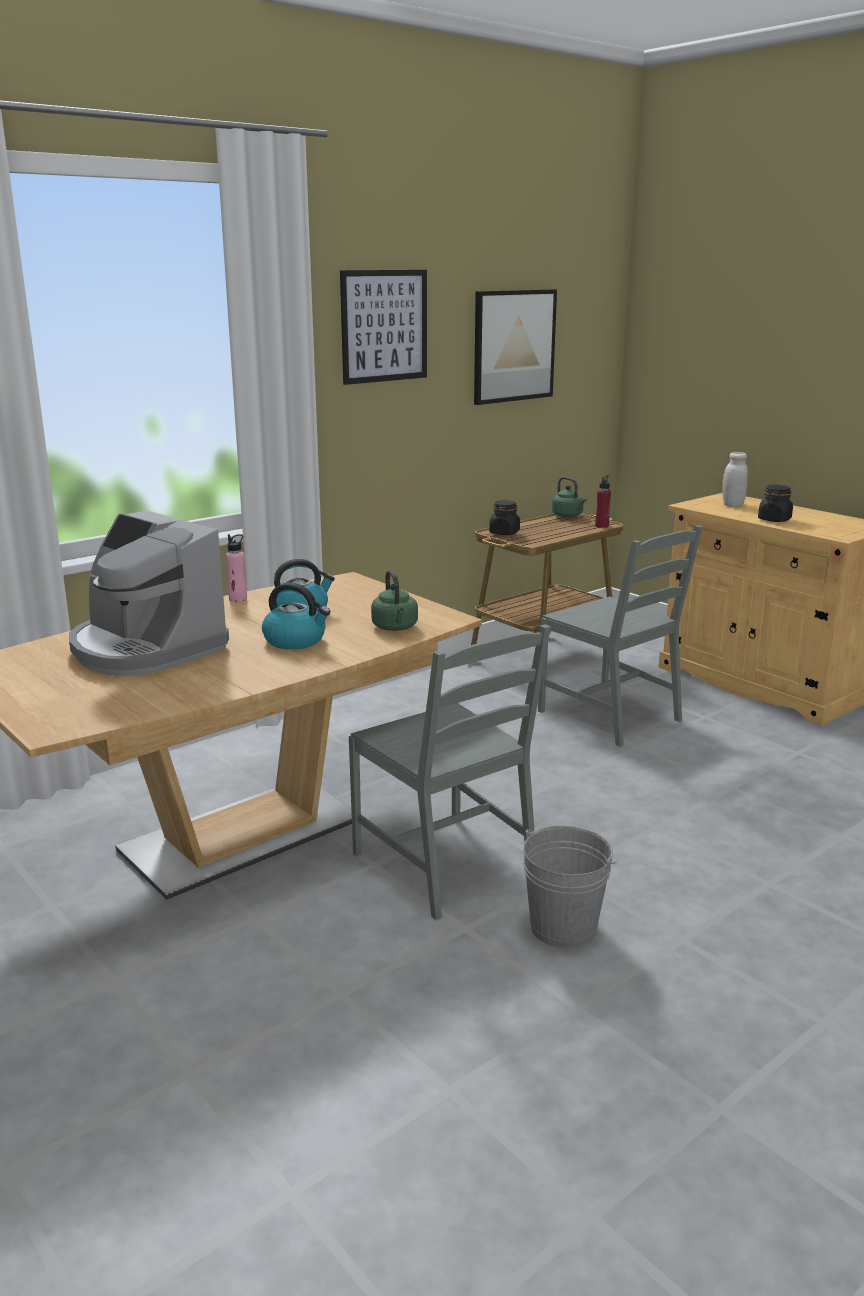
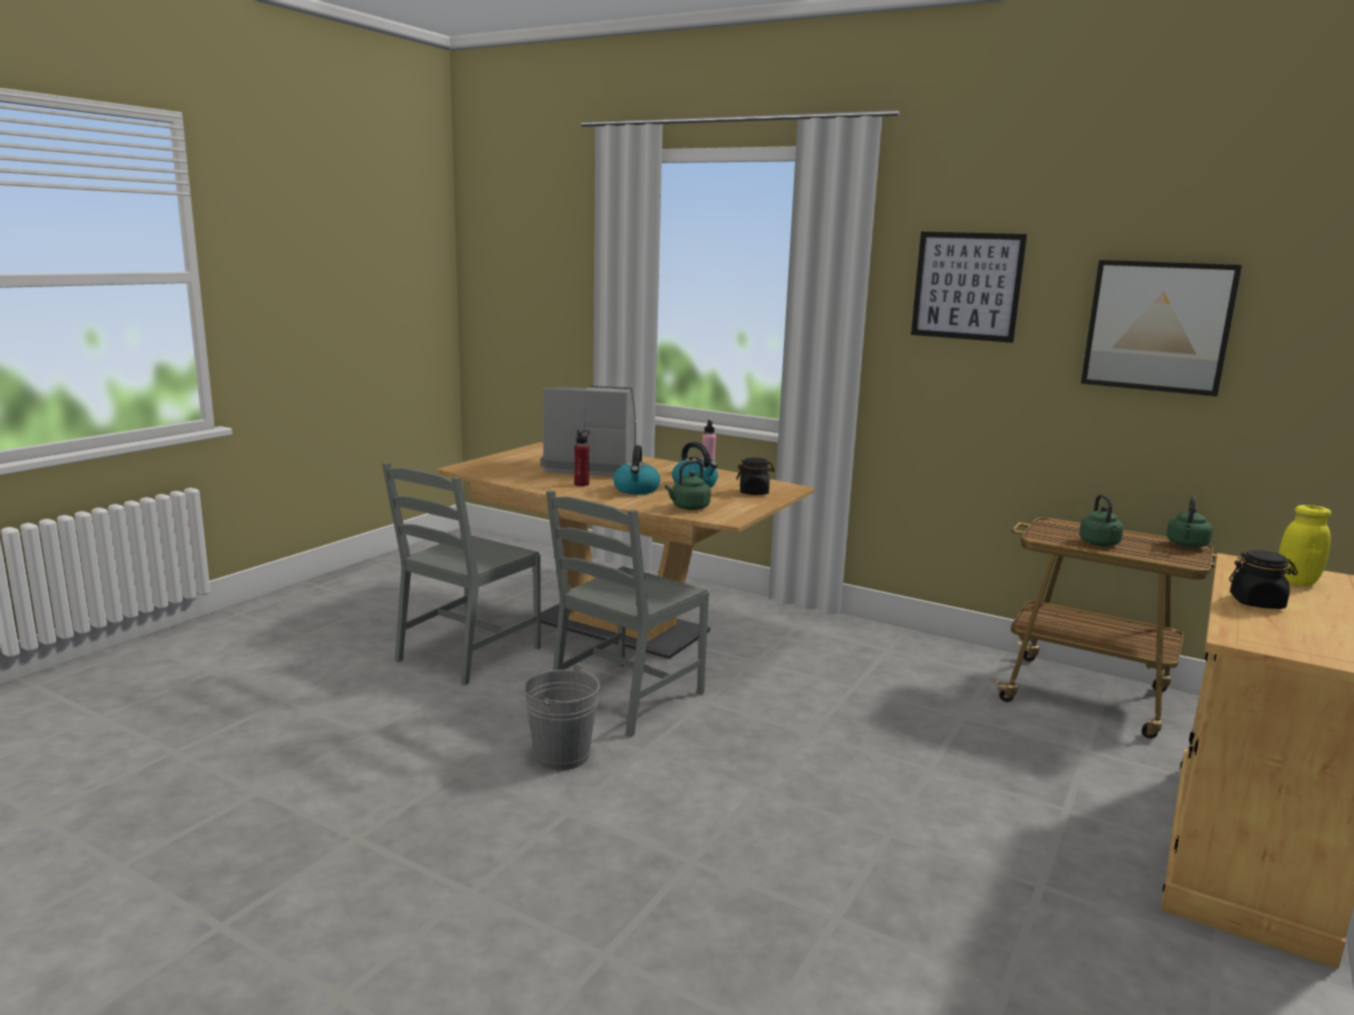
camera: 70 degrees right, 5 degrees down
coffee machine [69,511,229,676] -> coffee machine turned 75 degrees clockwise [540,386,636,476]
black jar [489,500,520,535] -> black jar moved to [736,458,775,495]
grey chair [538,525,703,747] -> grey chair moved to [382,462,541,686]
red bottle [595,475,611,528] -> red bottle moved to [574,430,590,486]
white jar [722,452,748,507] -> yellow jar [1279,505,1331,586]
none -> green kettle [1079,494,1124,546]

